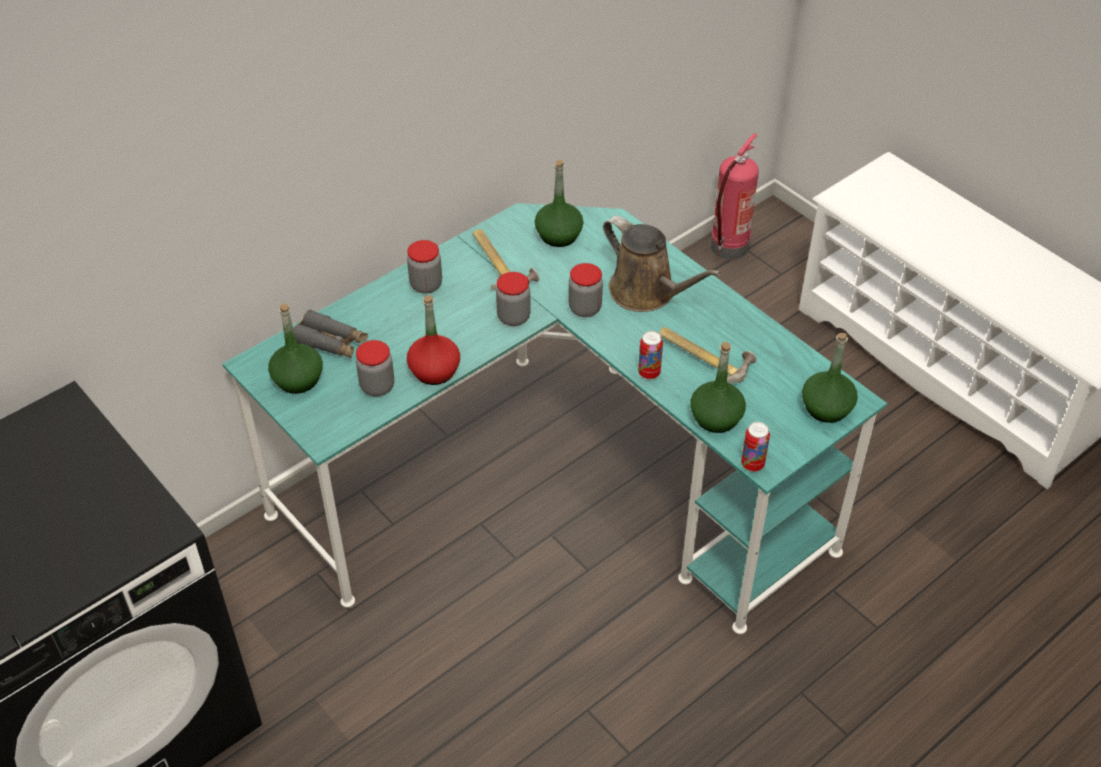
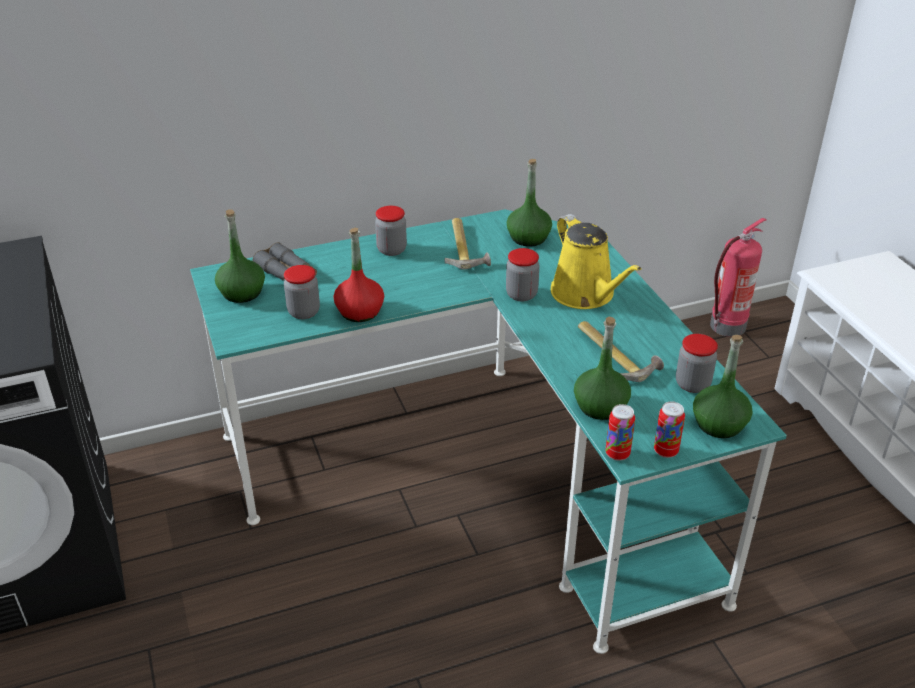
camera: 20 degrees right, 10 degrees down
jar [496,272,531,326] -> jar moved to [676,334,718,393]
brown watering can [603,216,721,312] -> yellow watering can [551,214,641,309]
can [638,331,663,379] -> can moved to [654,401,685,458]

